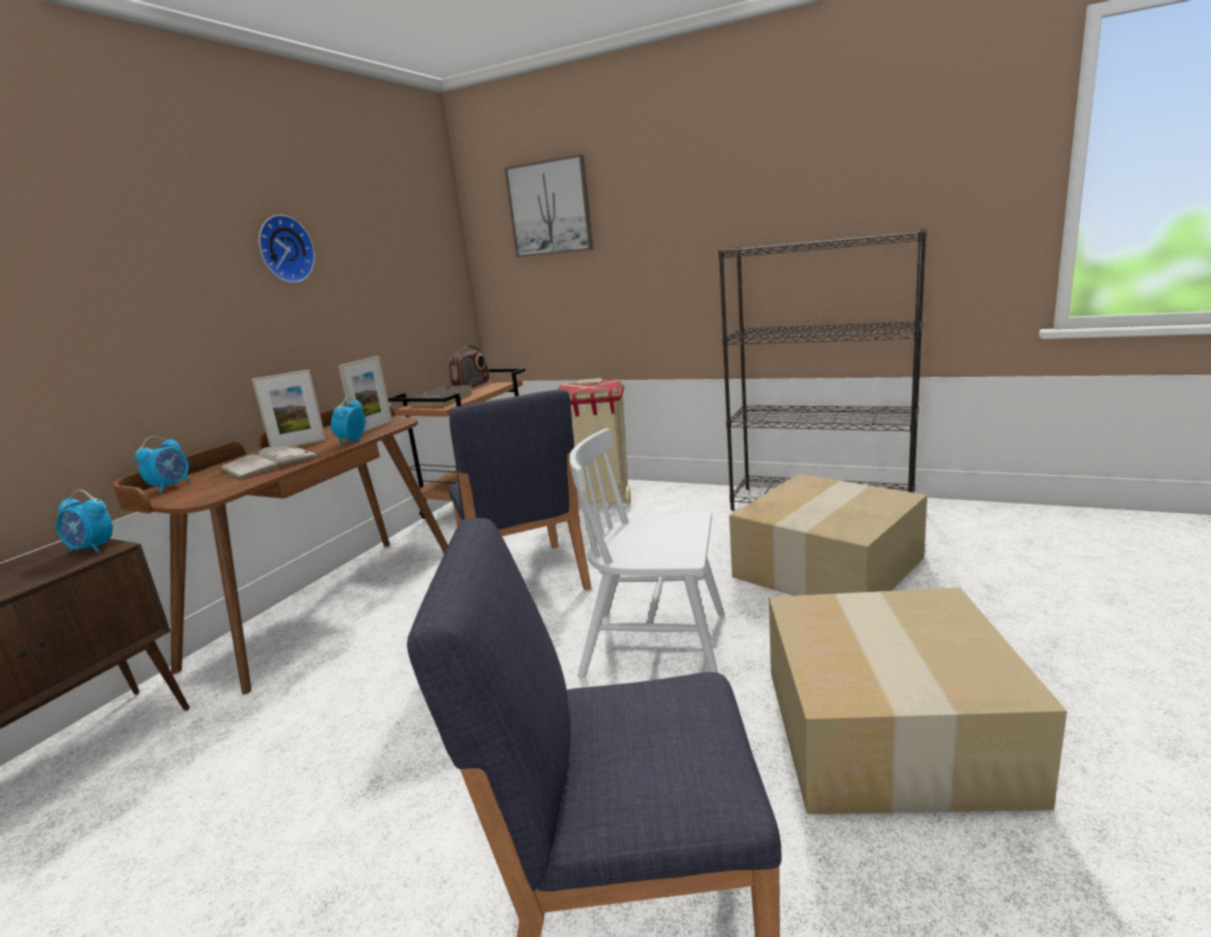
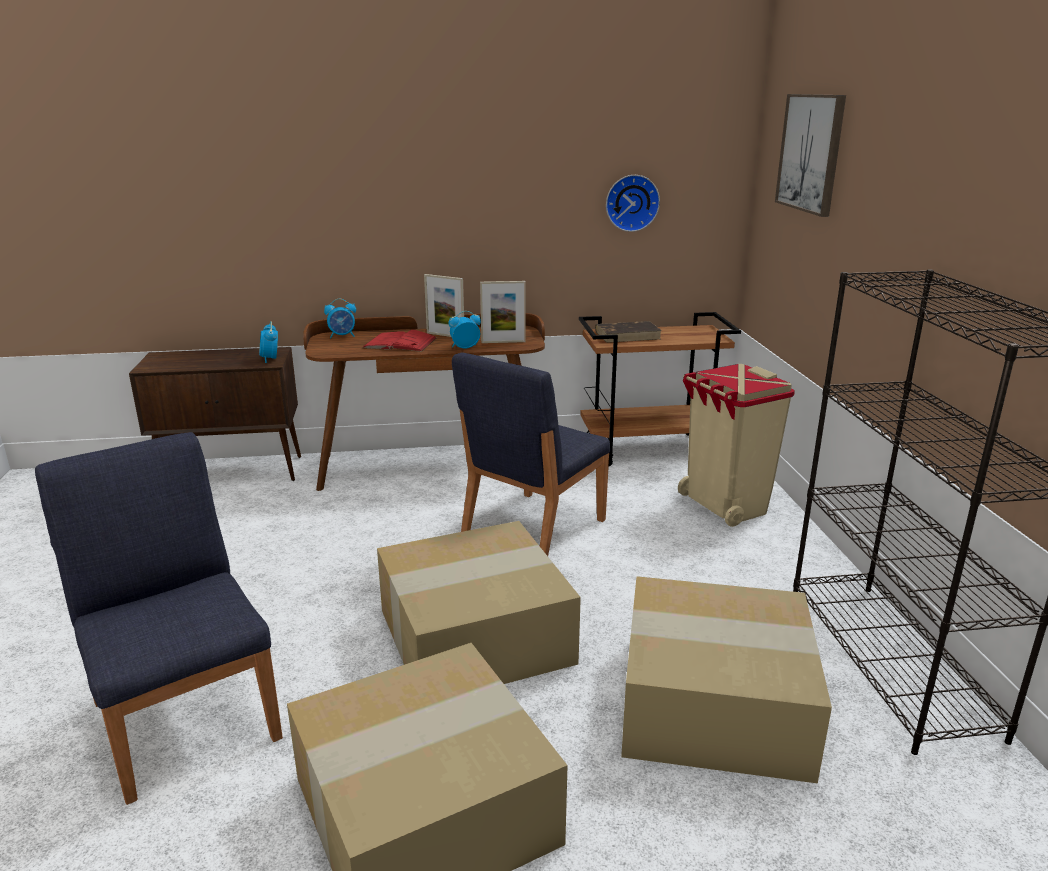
camera: 55 degrees right, 5 degrees up
white book [219,446,321,480] -> red book [363,330,437,352]
wall clock [259,215,315,283] -> wall clock moved to [606,175,660,232]
radio [449,345,489,388] -> none
white chair [569,429,725,678] -> cardboard box [377,521,581,684]

